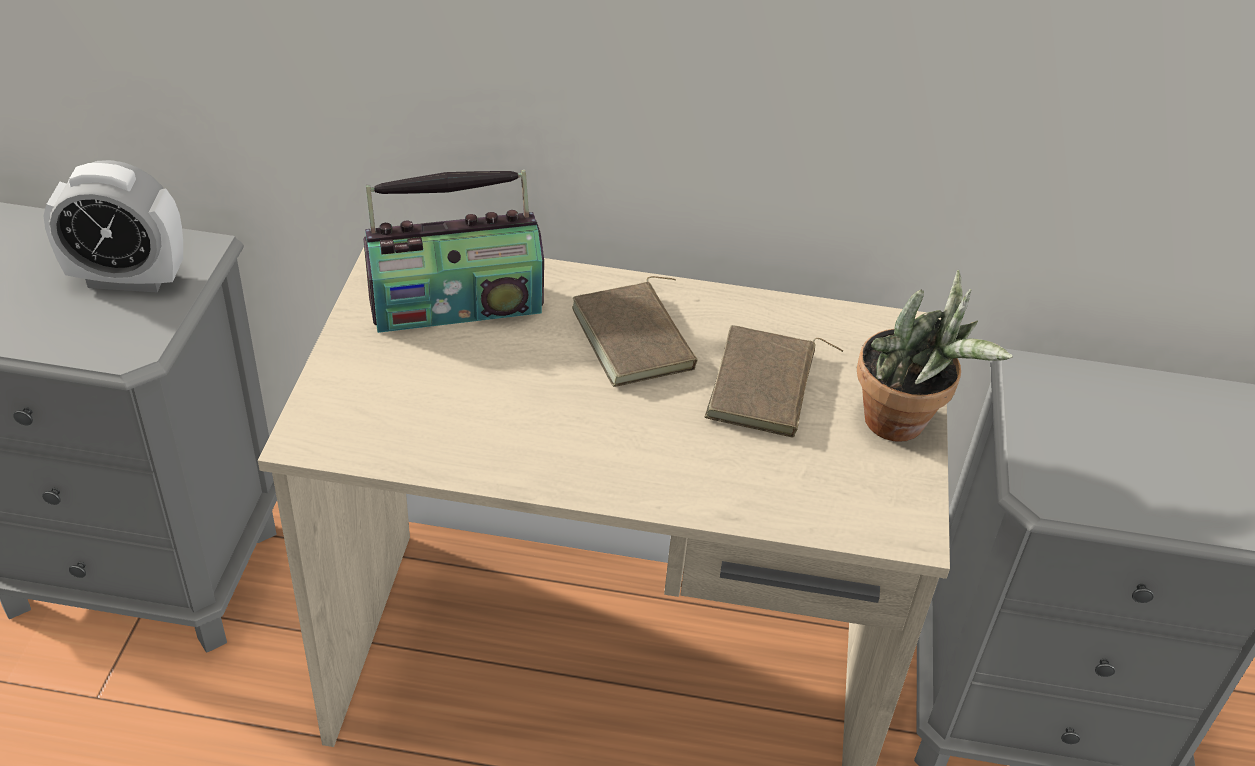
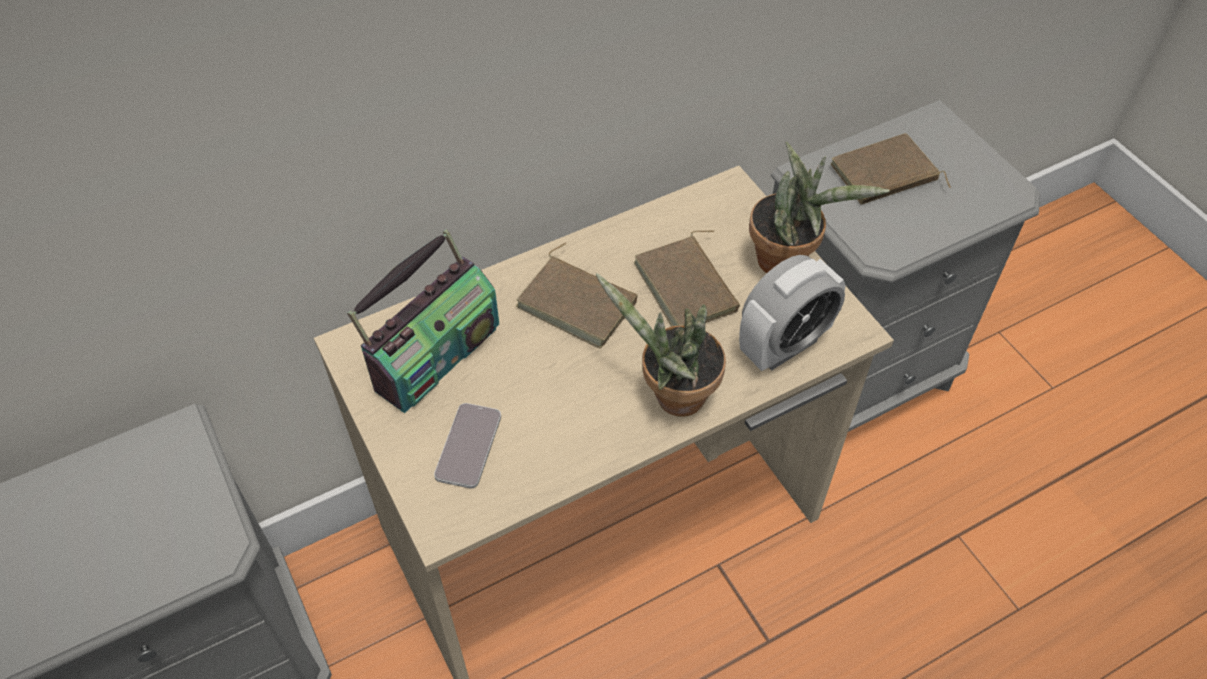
camera: 35 degrees left, 10 degrees up
alarm clock [43,160,183,292] -> alarm clock moved to [739,255,845,371]
none -> phone [434,403,501,488]
none -> potted plant [596,273,726,417]
none -> brown book [831,133,951,204]

